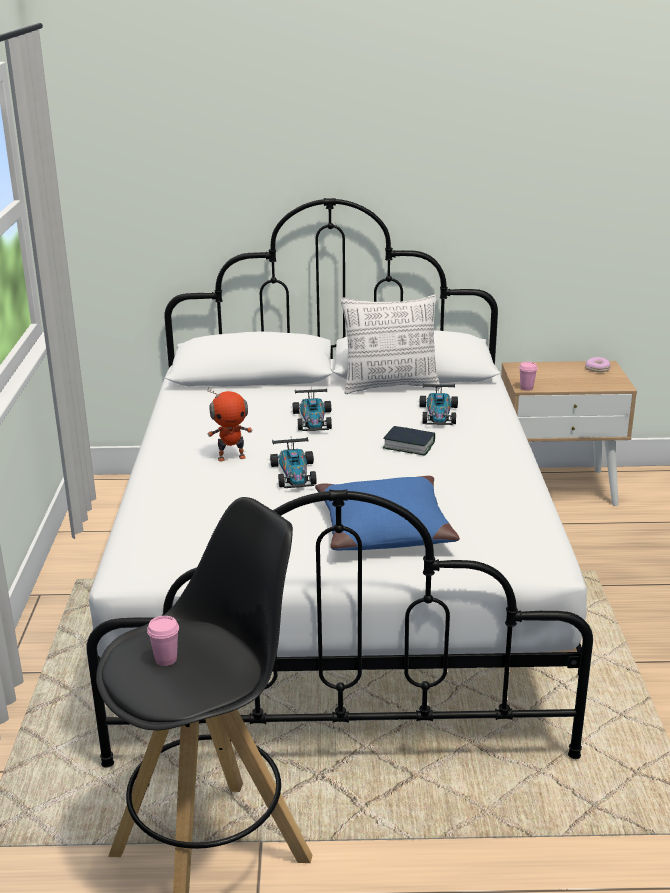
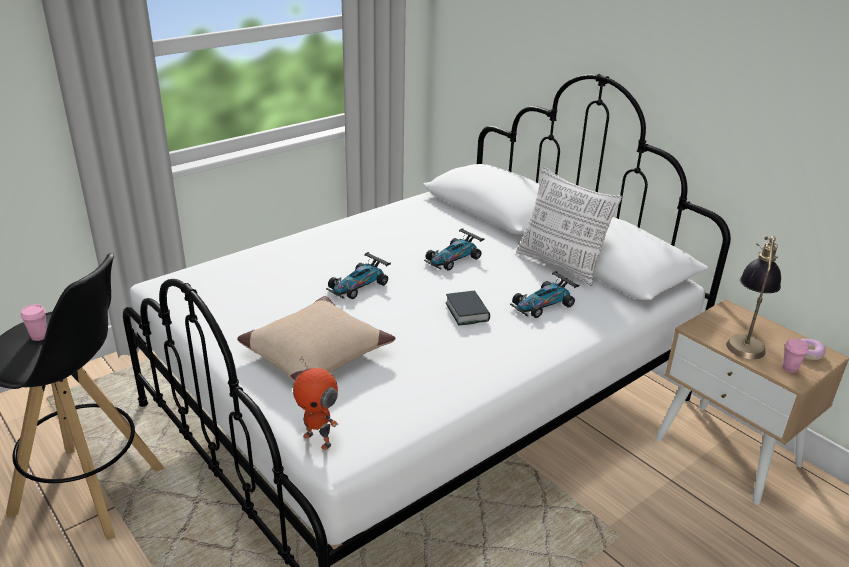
camera: 50 degrees right, 5 degrees up
toy robot [207,387,252,461] -> toy robot moved to [293,355,338,450]
blue pillow [315,476,460,551] -> beige pillow [237,296,396,381]
pink cup [519,362,538,391] -> pink cup moved to [782,339,809,373]
none -> table lamp [726,236,781,359]

